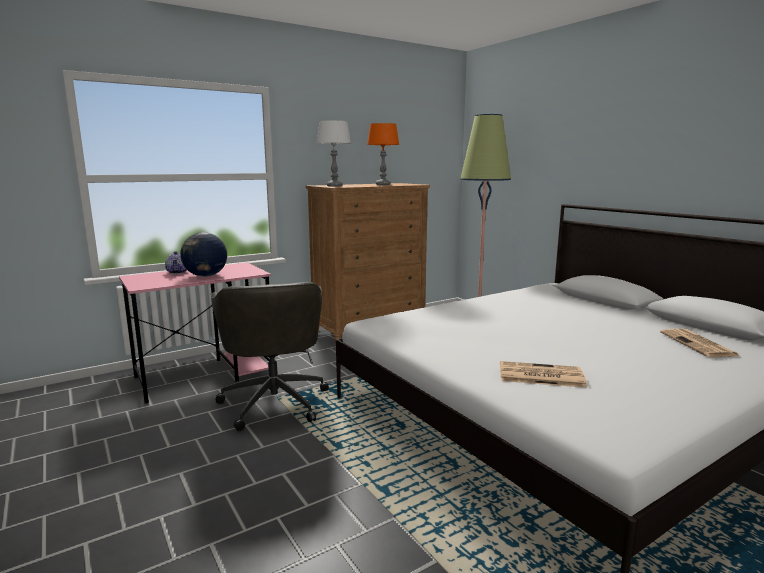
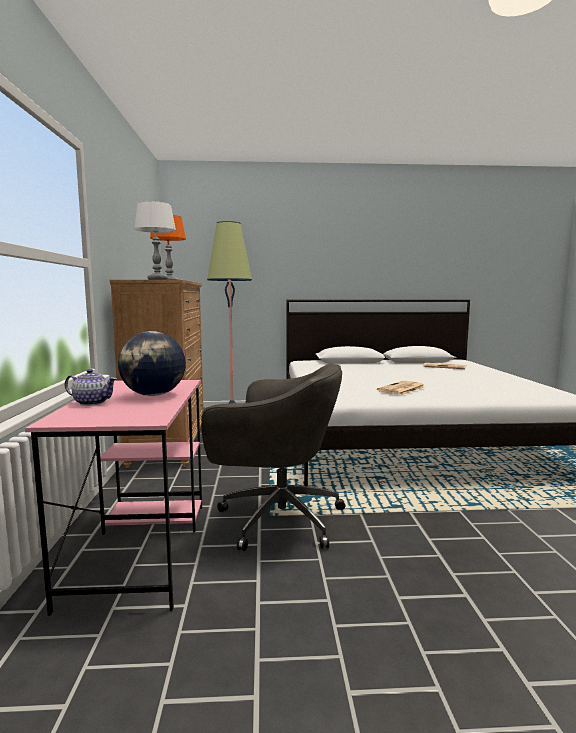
camera: 60 degrees left, 5 degrees down
newspaper [500,361,587,388] -> newspaper moved to [377,381,425,395]

